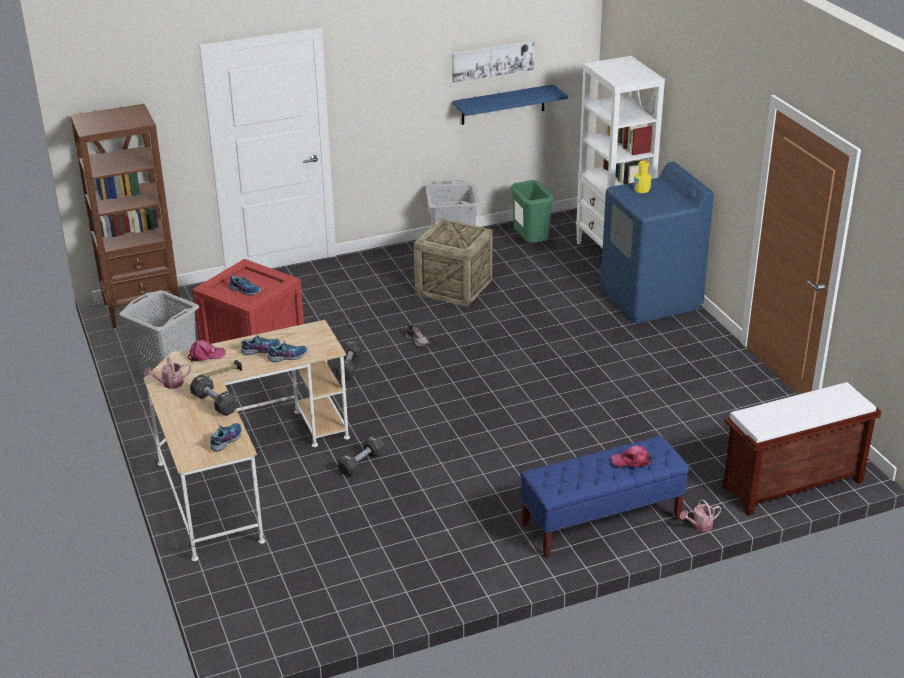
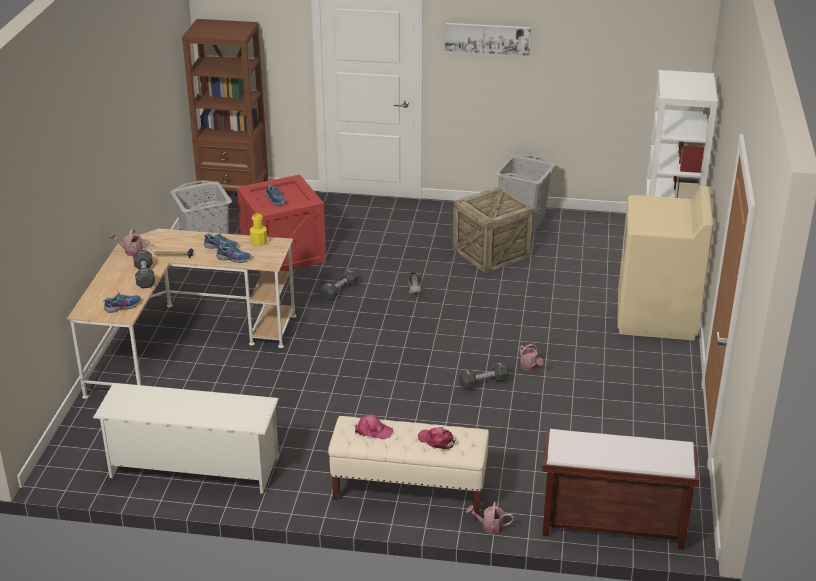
camera: 30 degrees right, 0 degrees up
pink cap [188,340,226,362] -> pink cap moved to [355,414,393,439]
black dumbbell [337,435,384,477] -> black dumbbell moved to [459,362,509,390]
picture [452,41,534,82] -> picture moved to [445,23,531,56]
blue shelf [452,84,568,125] -> none
green trash can [511,180,554,243] -> none
blue bench [520,436,689,558] -> beige bench [328,416,489,515]
blue washing machine [601,162,714,323] -> beige washing machine [617,186,714,341]
yellow bottle [634,160,651,193] -> yellow bottle moved to [250,214,267,247]
none -> white shoe rack [93,383,279,494]
none -> watering can [520,344,544,371]

